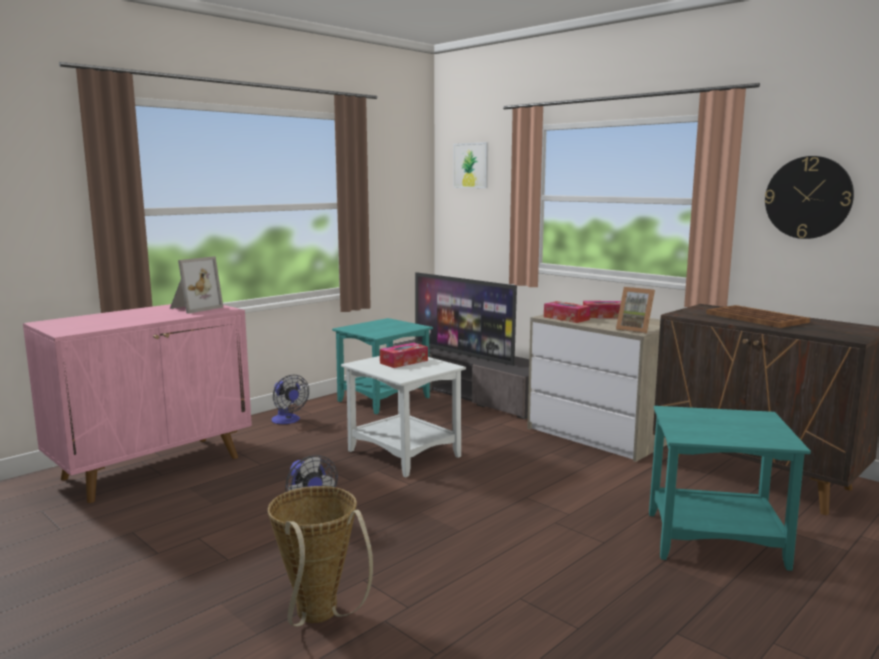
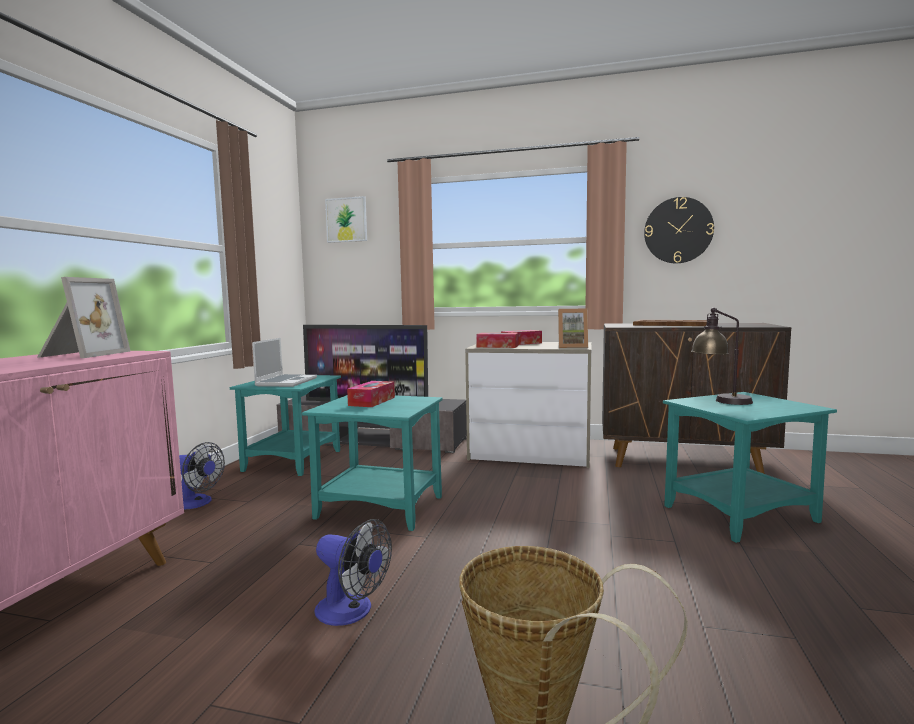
camera: 30 degrees left, 5 degrees down
white side table [341,356,466,478] -> turquoise side table [302,395,443,531]
none -> laptop [252,338,317,387]
none -> table lamp [691,308,753,405]

